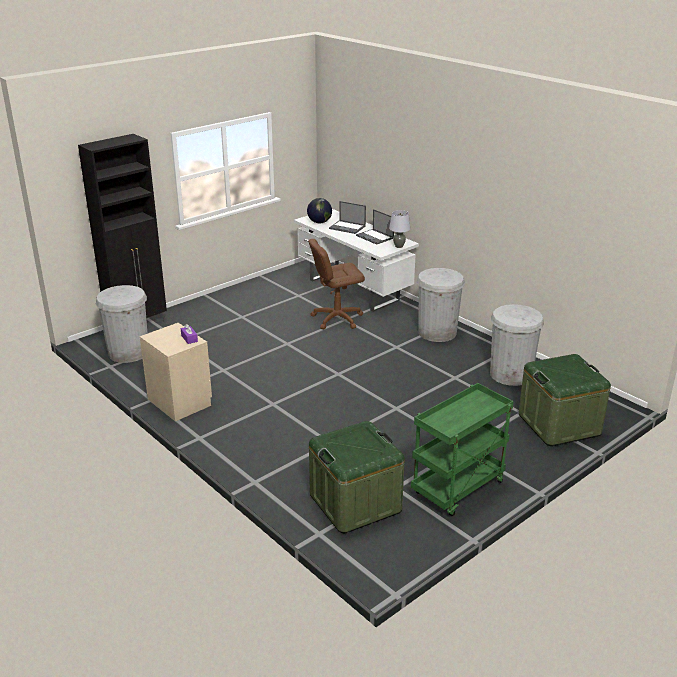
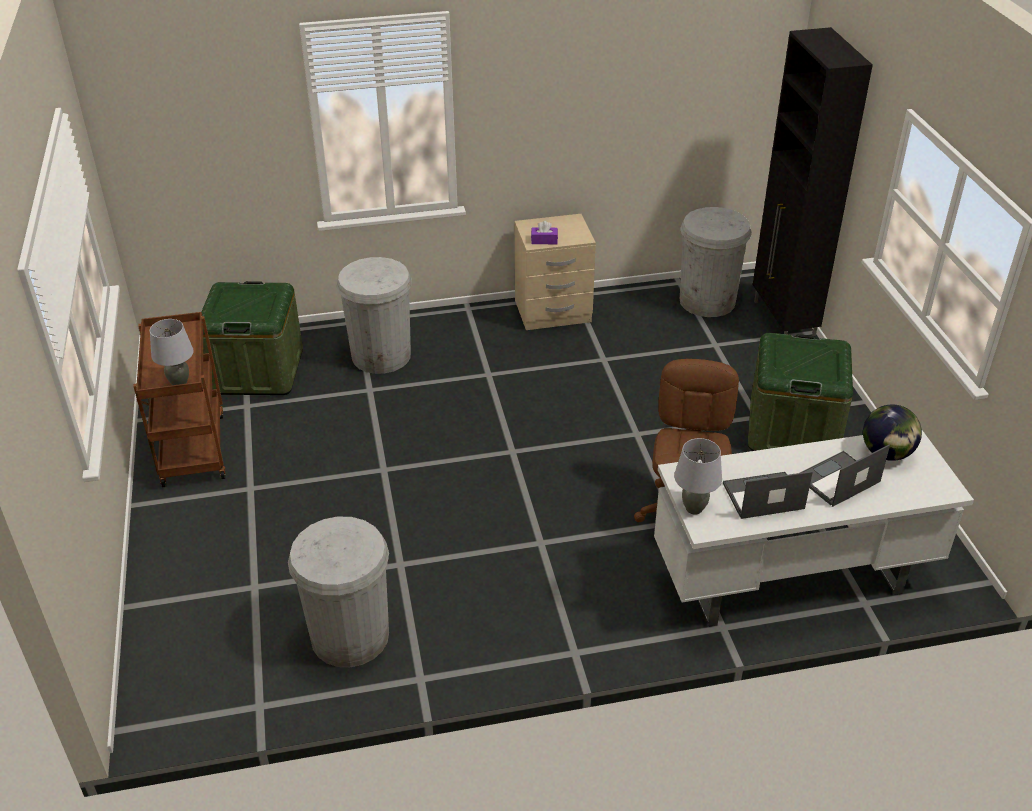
camera: 120 degrees right, 10 degrees up
green cart [411,383,514,516] -> brown cart [133,312,226,487]
white trash can [417,268,465,342] -> white trash can moved to [336,257,412,374]
green storage box [518,354,611,446] -> green storage box moved to [748,333,853,451]
none -> grey table lamp [150,319,194,385]

